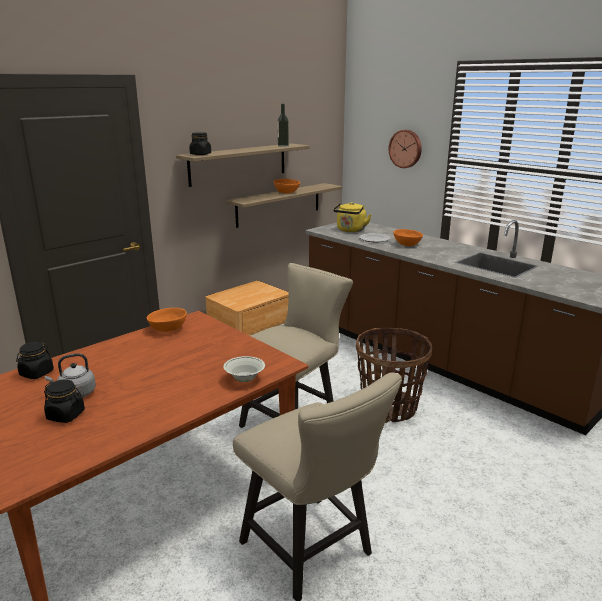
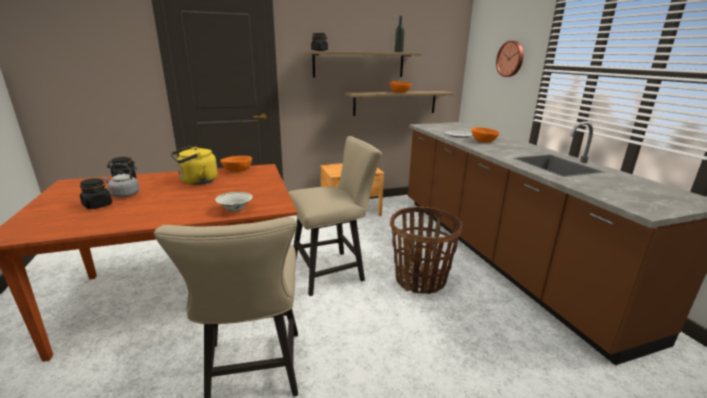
camera: 25 degrees right, 0 degrees up
yellow kettle [333,202,372,232] -> yellow kettle moved to [170,146,218,185]

